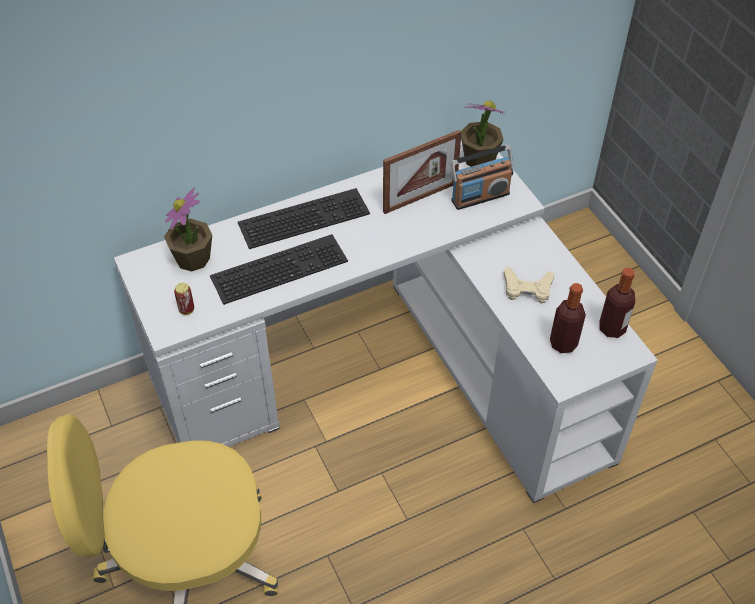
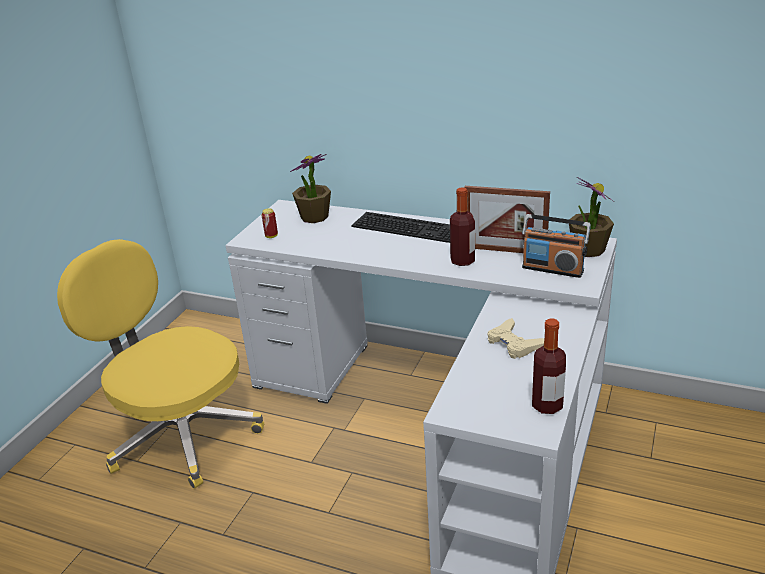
camera: 50 degrees right, 20 degrees down
keyboard [210,234,348,305] -> none
bottle [550,283,586,353] -> bottle moved to [450,187,475,266]

